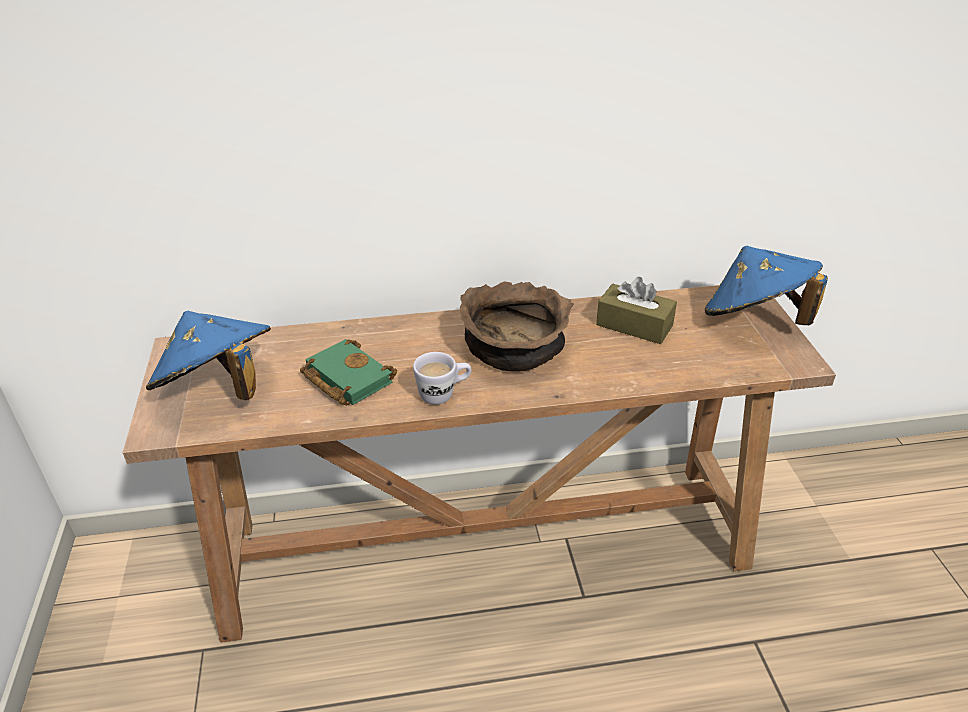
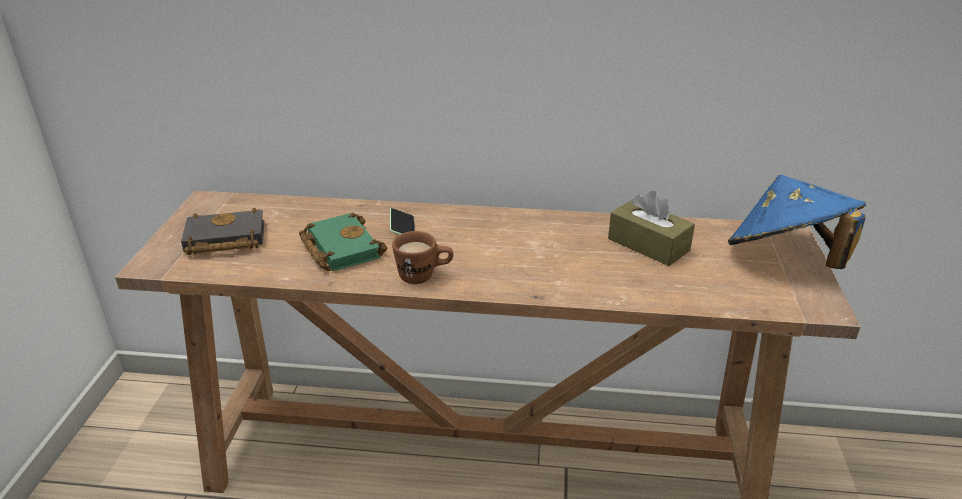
camera: 15 degrees right, 5 degrees down
blue hat [146,311,271,400] -> black book [181,208,265,255]
white mug [413,352,472,405] -> brown mug [392,231,453,284]
brown bowl [460,281,574,371] -> none
none -> phone [390,208,415,235]

